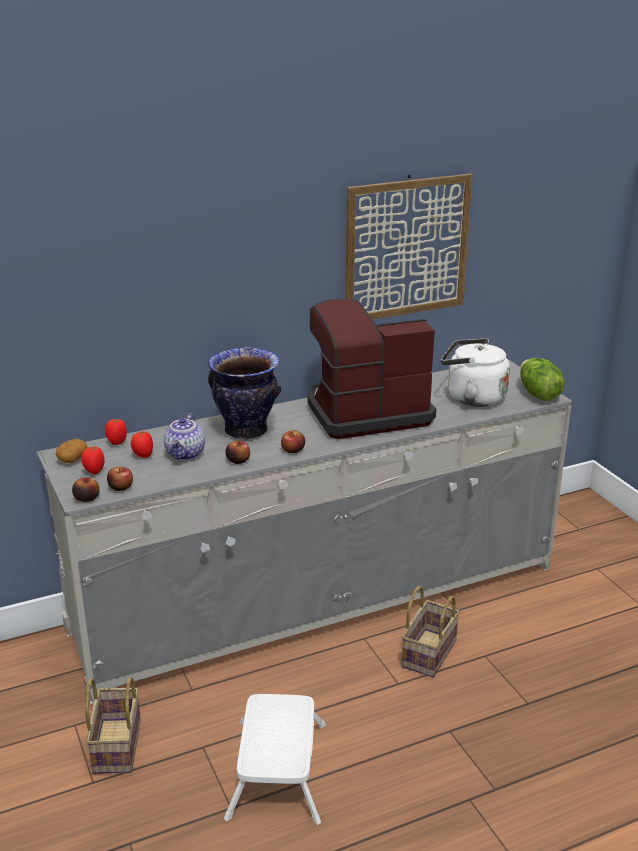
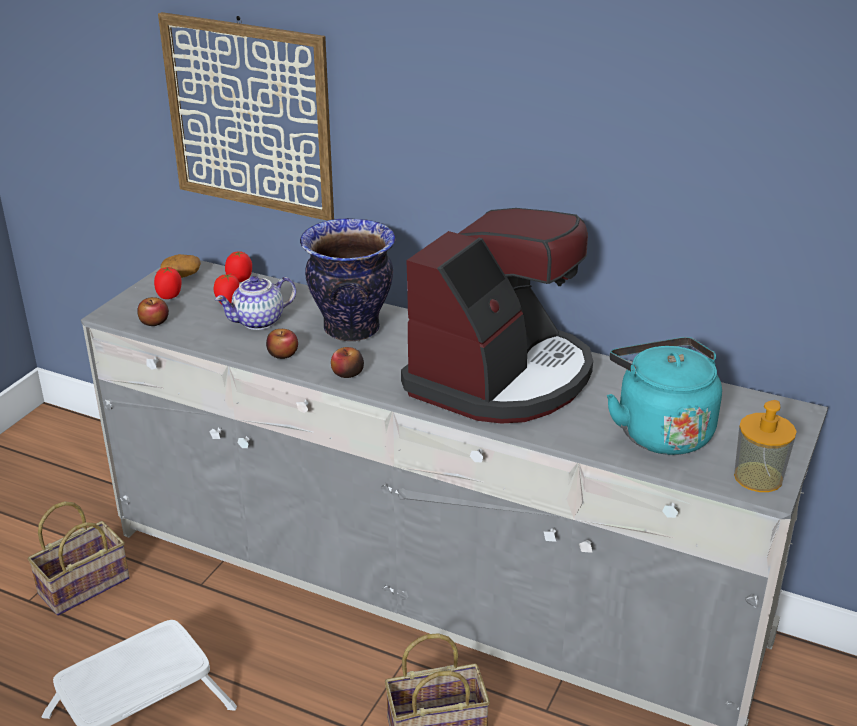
camera: 50 degrees right, 5 degrees up
apple [72,477,100,502] -> none
coffee machine [307,299,436,439] -> coffee machine turned 90 degrees clockwise [401,208,593,424]
picture [346,174,473,320] -> picture moved to [158,12,334,221]
white kettle [441,338,510,407] -> turquoise kettle [607,337,722,455]
lettuce [520,358,565,401] -> soap dispenser [734,400,797,492]

